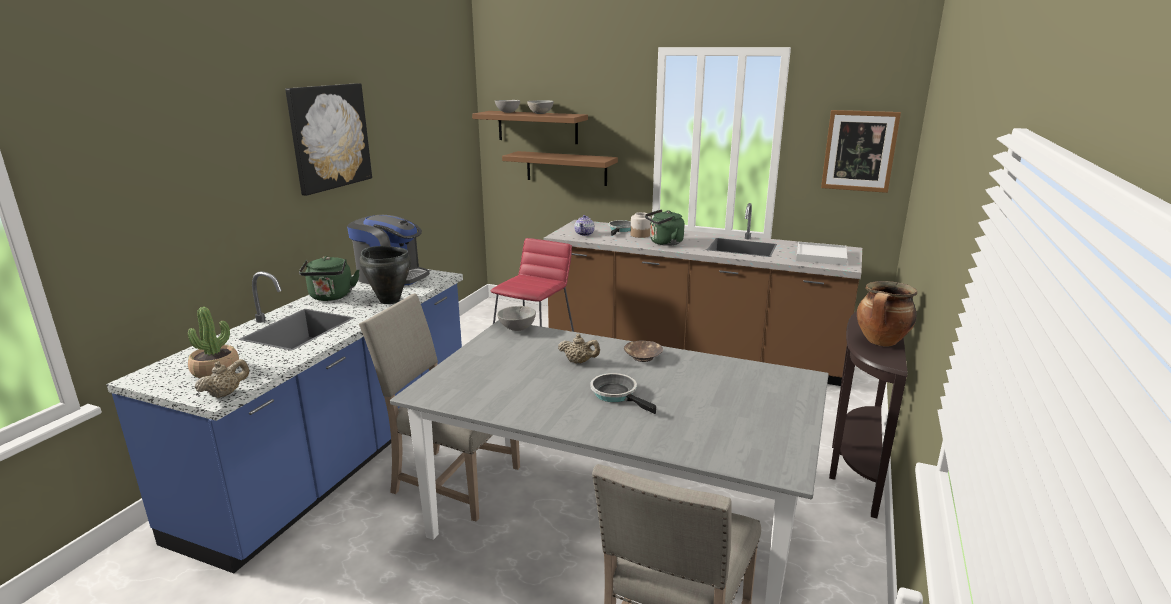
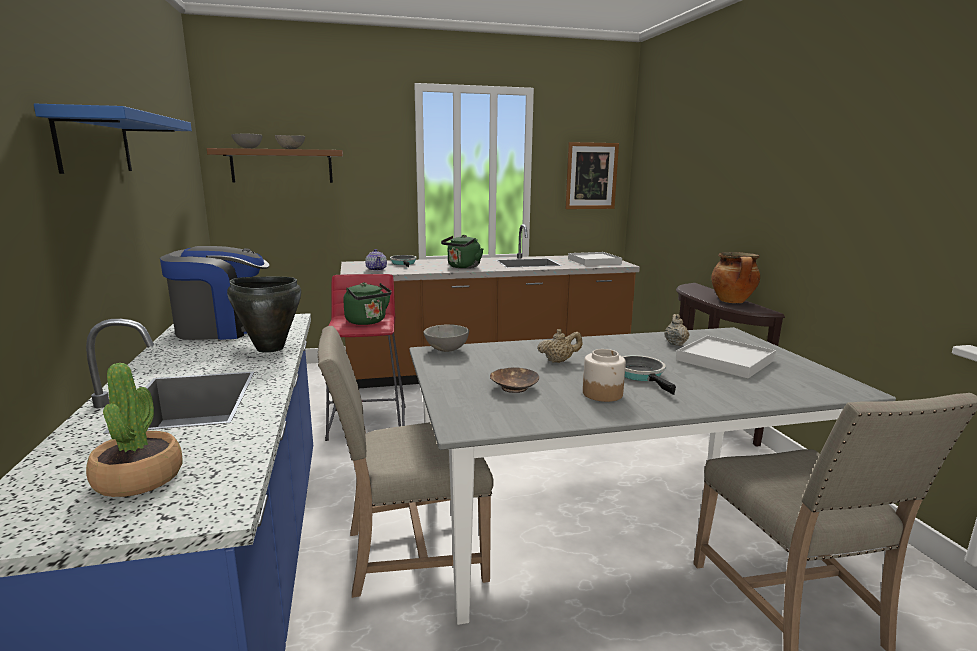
camera: 35 degrees left, 5 degrees down
beige teapot [195,359,249,398] -> beige teapot moved to [664,314,690,346]
picture [285,83,372,196] -> blue shelf [34,104,192,174]
green kettle [299,256,360,301] -> green kettle moved to [343,282,392,325]
brown shelf [502,151,618,186] -> none
frying pan [590,373,656,414] -> frying pan turned 60 degrees clockwise [622,355,676,395]
brown bowl [624,340,663,362] -> brown bowl moved to [490,367,539,393]
jar [631,212,651,238] -> jar moved to [583,349,626,402]
none -> white tray [676,335,776,378]

